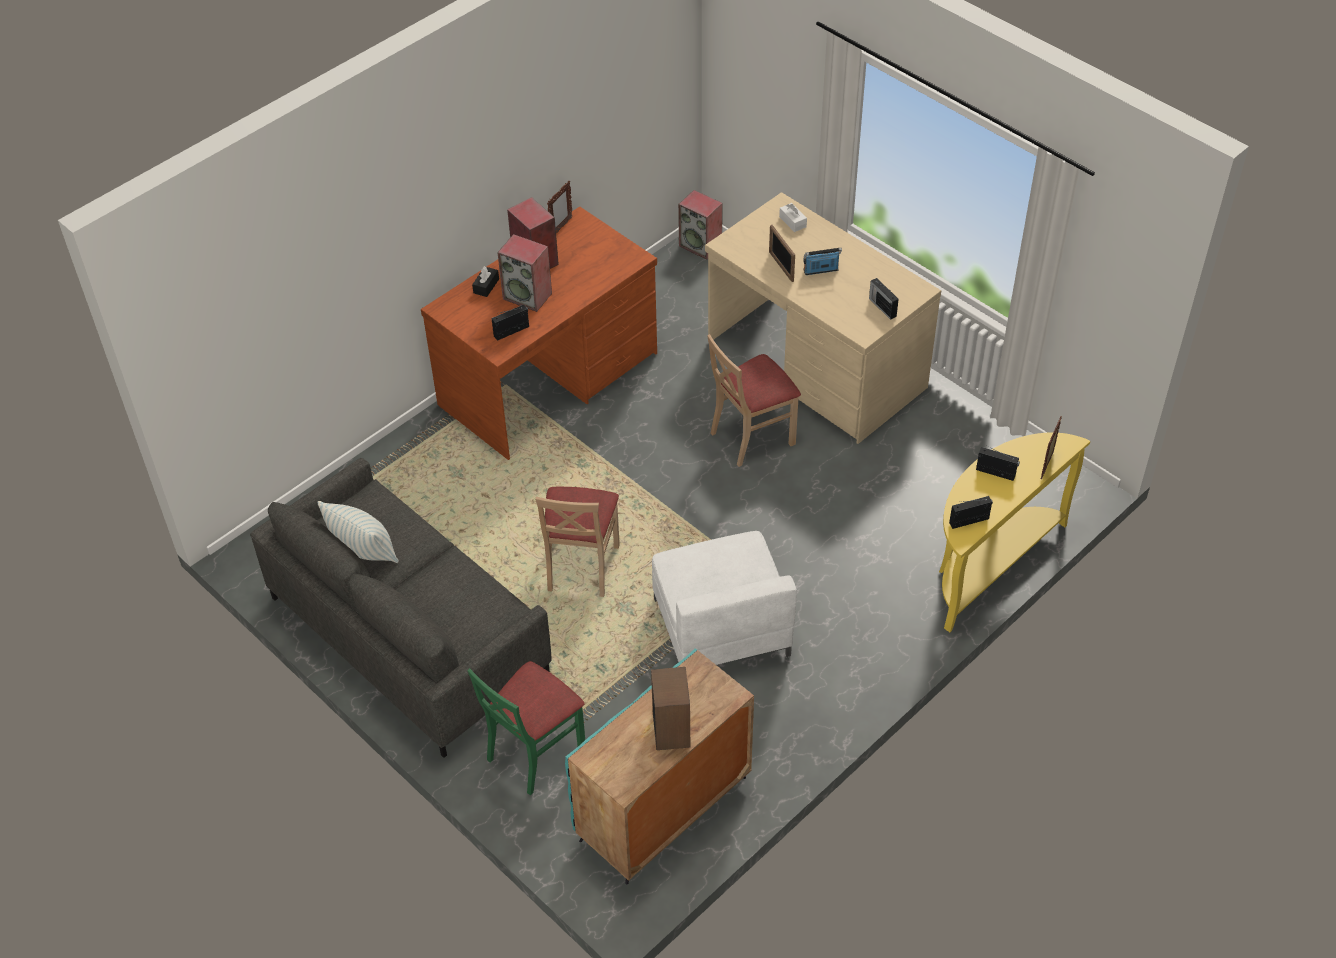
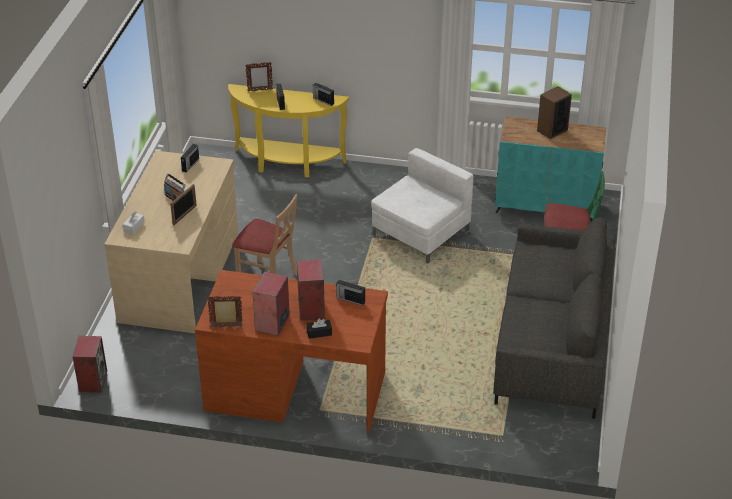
camera: 125 degrees left, 10 degrees down
pillow [317,501,399,563] -> none
beige chair [535,487,620,597] -> none

